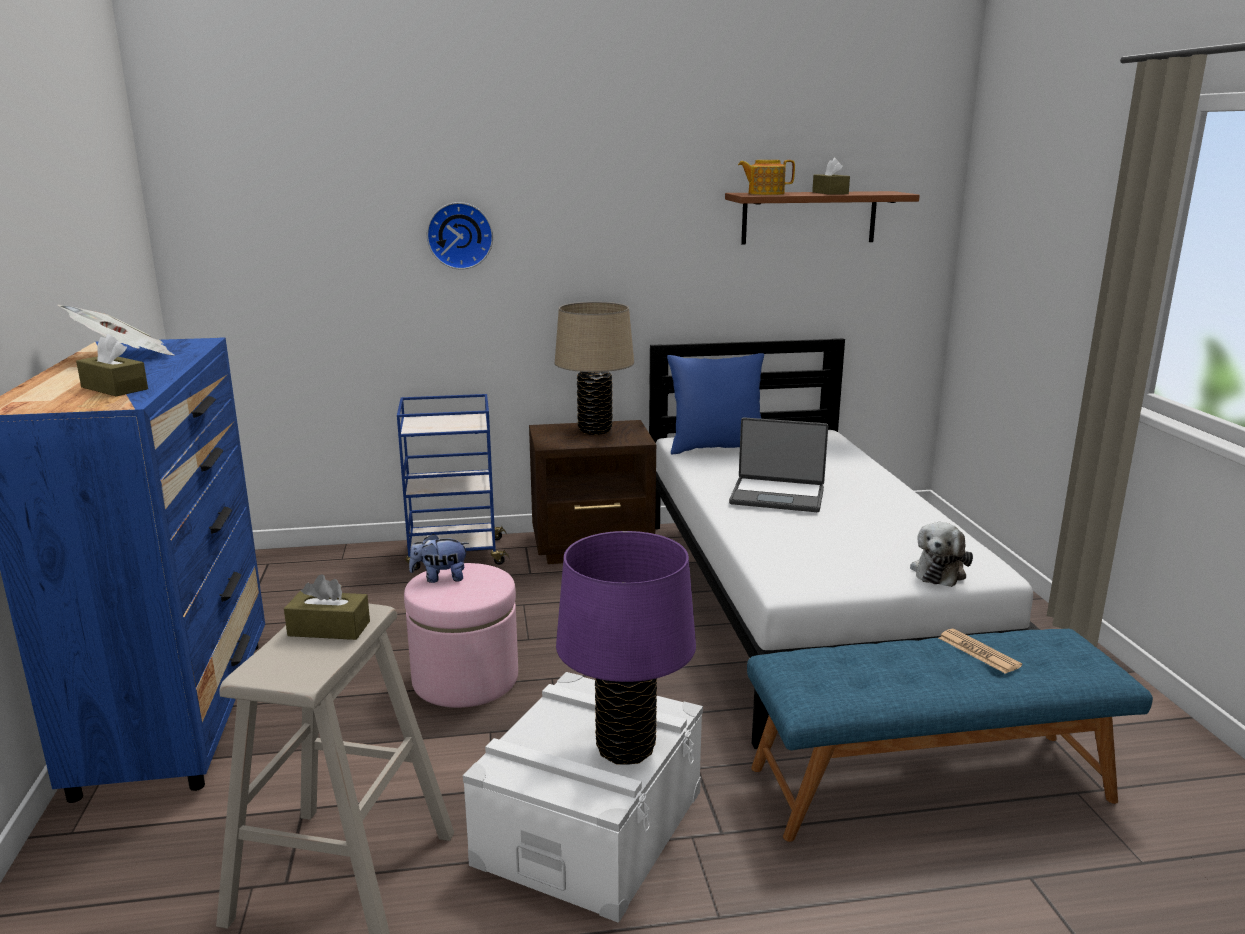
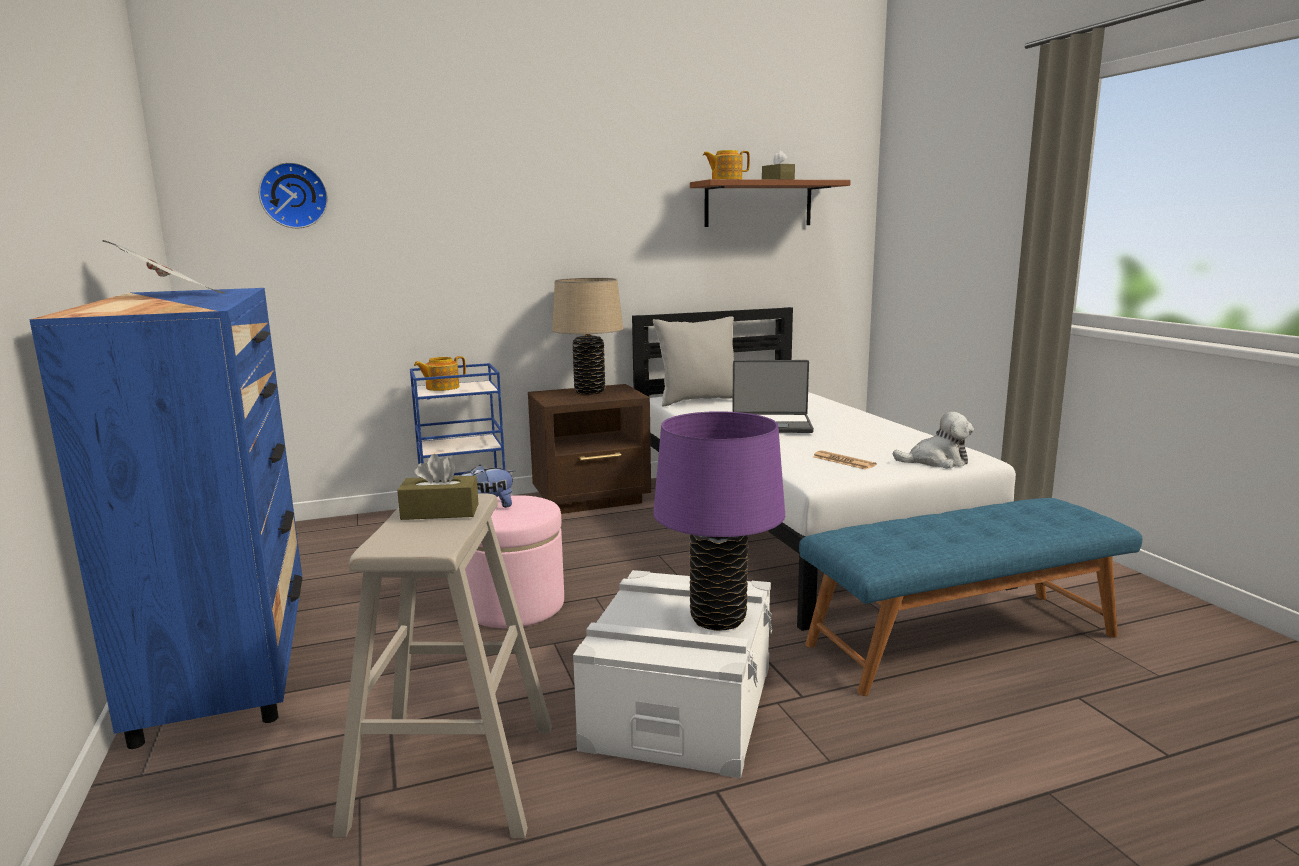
camera: 10 degrees left, 5 degrees down
brown tissue box [76,334,148,396] -> none
wall clock [427,202,493,269] -> wall clock moved to [259,162,328,228]
blue pillow [667,353,764,454] -> grey pillow [653,316,734,406]
plush toy [910,522,973,587] -> plush toy turned 105 degrees counterclockwise [893,412,974,469]
newspaper [939,629,1022,674] -> newspaper moved to [813,450,877,470]
none -> teapot [414,356,466,391]

